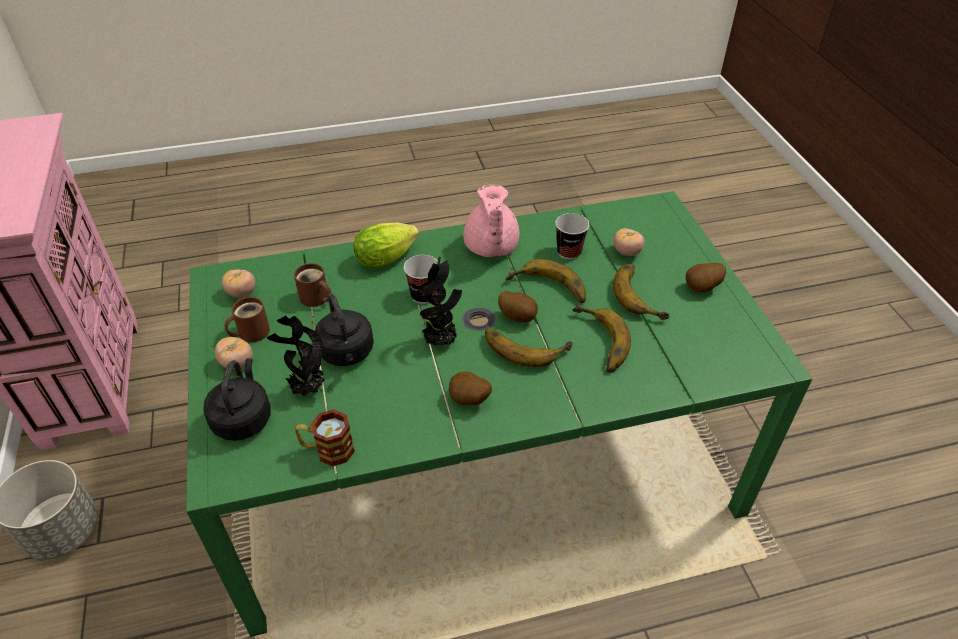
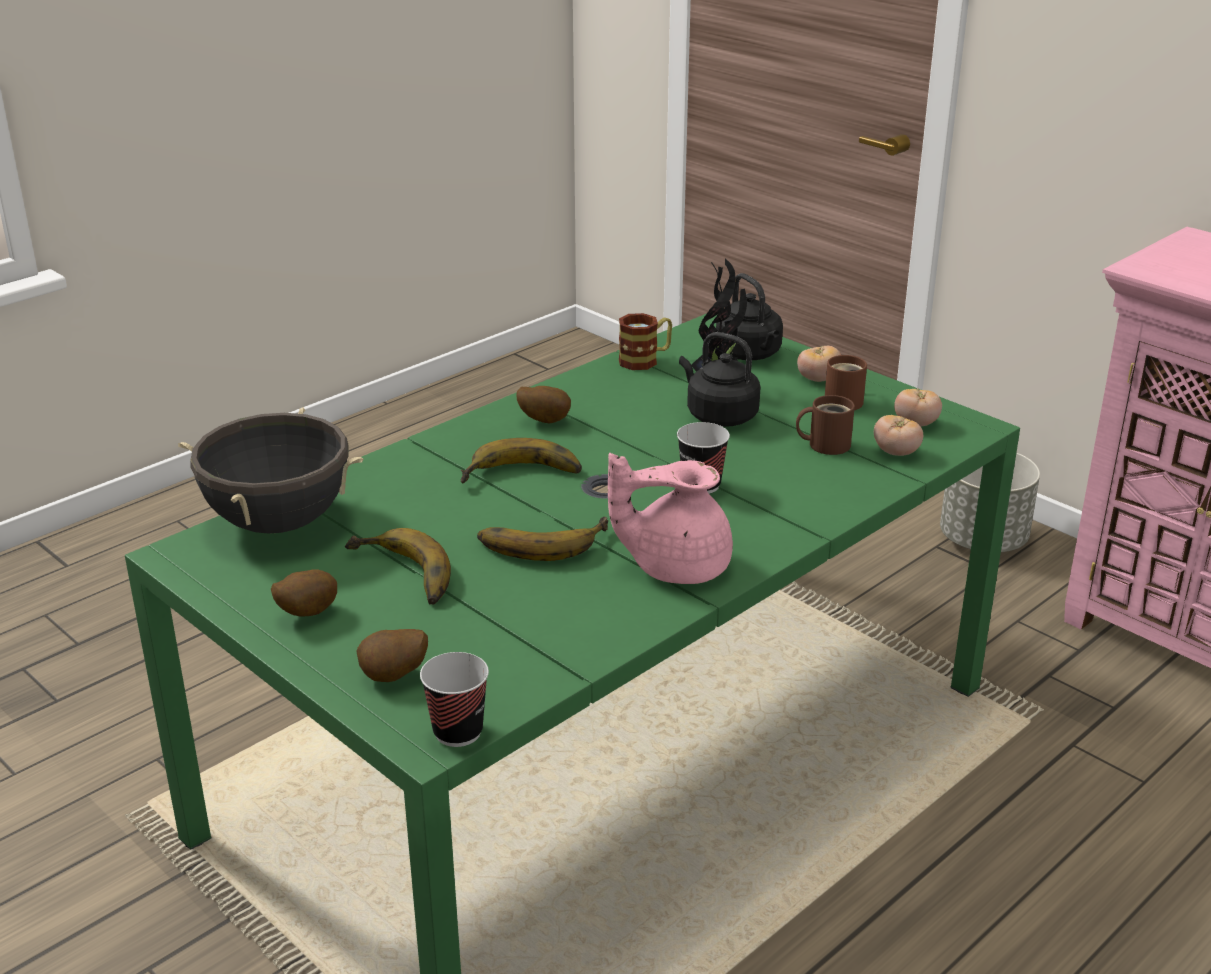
camera: 150 degrees right, 15 degrees down
lettuce [354,222,419,269] -> none
potted plant [416,256,462,346] -> none
pink teapot [463,184,519,257] -> pink teapot turned 60 degrees counterclockwise [608,453,733,584]
potato [498,291,538,323] -> potato moved to [356,629,428,682]
cup [555,213,589,260] -> cup moved to [420,652,489,747]
banana [572,305,631,373] -> none
tomato [613,228,644,256] -> tomato moved to [874,415,923,456]
none -> black cooking pot [178,407,363,534]

